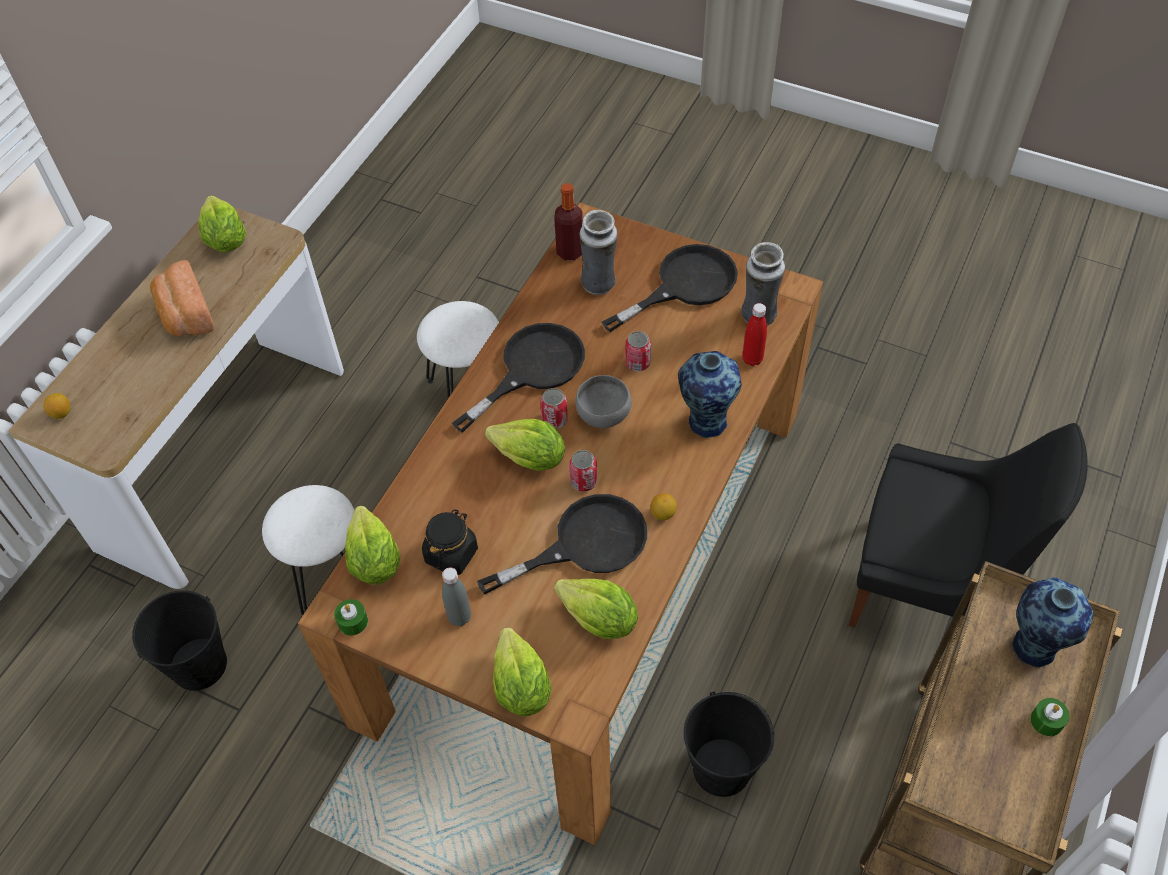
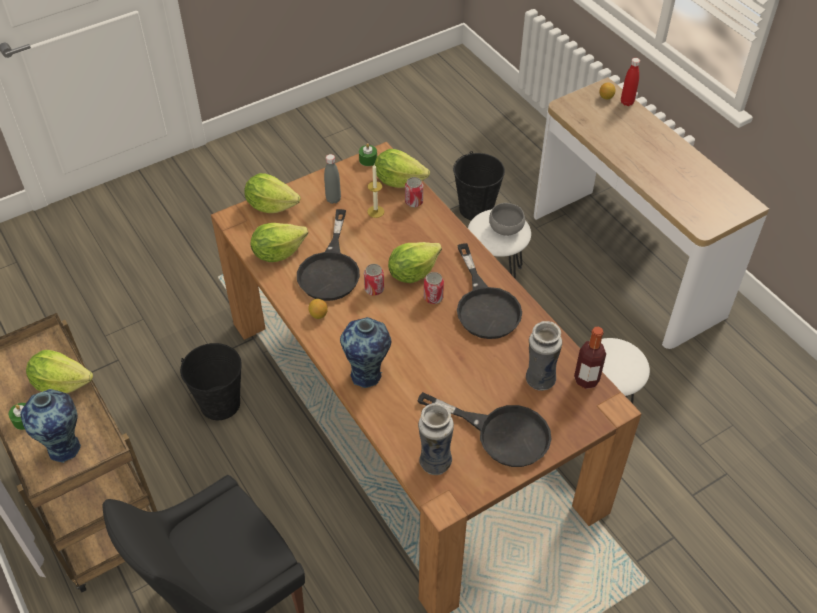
camera: 120 degrees right, 5 degrees down
bread [150,260,214,336] -> none
lettuce [198,195,246,253] -> lettuce moved to [26,350,93,393]
black jar [422,509,478,575] -> candle [367,164,384,218]
grey bowl [575,375,632,428] -> grey bowl moved to [489,203,525,236]
black frying pan [601,244,738,332] -> black frying pan turned 60 degrees counterclockwise [417,392,551,467]
can [625,331,651,372] -> can moved to [405,177,423,207]
red bottle [742,303,767,366] -> red bottle moved to [621,58,640,106]

